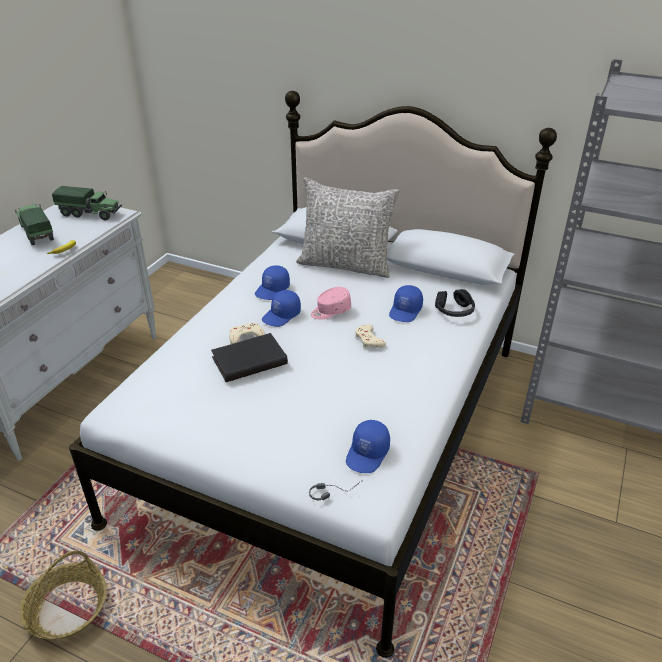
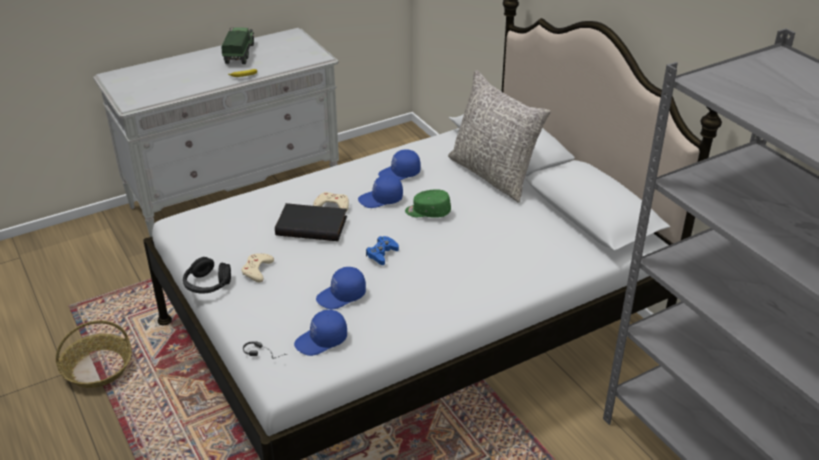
camera: 35 degrees right, 0 degrees up
toy truck [52,186,122,220] -> none
pink cap [311,287,351,320] -> green cap [405,189,451,218]
beige game controller [355,324,386,348] -> beige game controller moved to [241,253,274,283]
blue cap [389,285,423,322] -> blue cap moved to [316,267,366,310]
black headphones [435,289,475,317] -> black headphones moved to [183,257,231,294]
none -> blue game controller [366,236,399,265]

